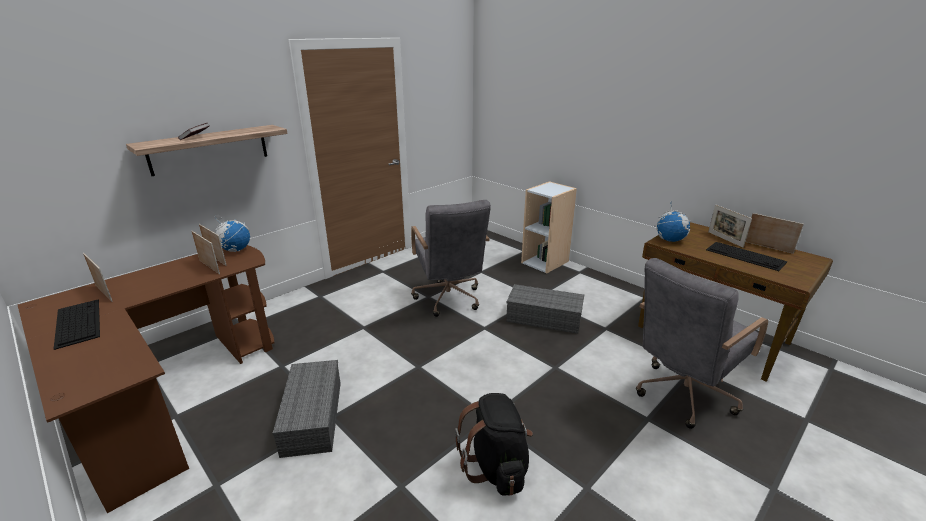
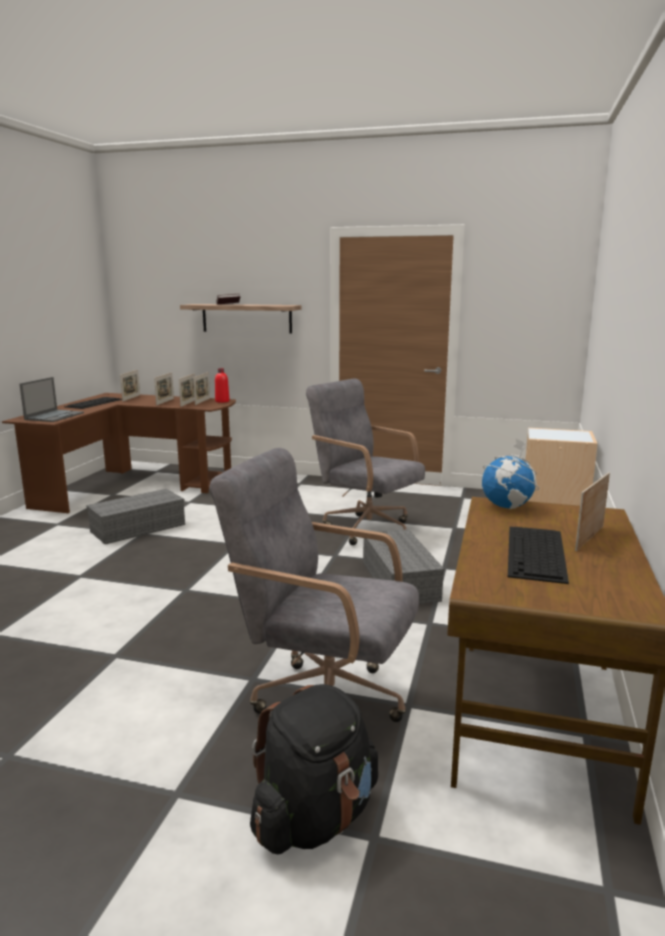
camera: 60 degrees right, 10 degrees down
globe [214,214,250,252] -> red bottle [215,368,230,403]
grey office chair [411,200,491,317] -> grey office chair turned 90 degrees clockwise [306,379,425,545]
black backpack [455,393,533,496] -> black backpack moved to [250,684,378,854]
picture frame [745,213,804,254] -> picture frame moved to [154,372,174,405]
none -> laptop [19,377,84,422]

